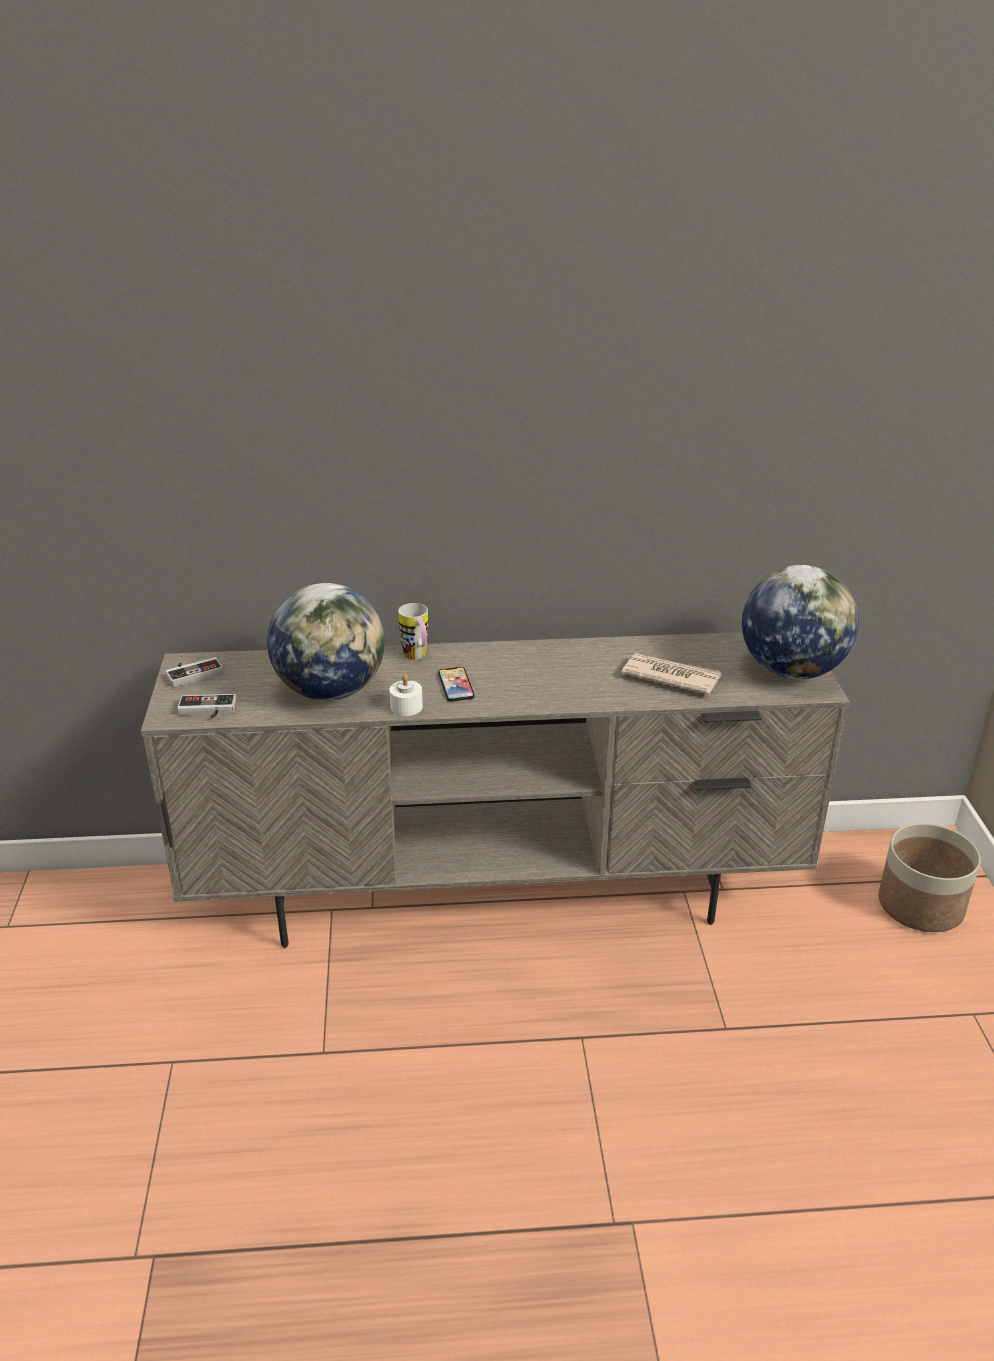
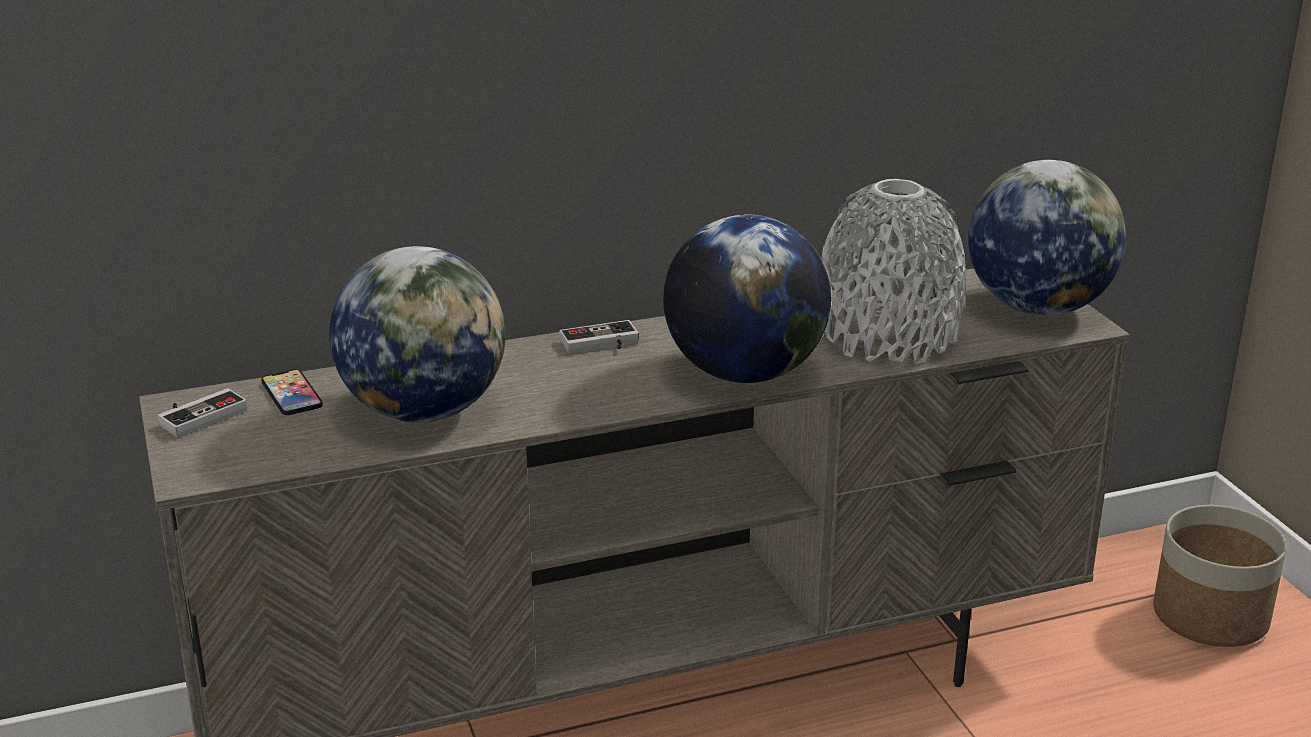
camera: 15 degrees left, 5 degrees down
game controller [177,694,236,718] -> game controller moved to [559,320,639,354]
white candle [389,674,423,716] -> none
mug [398,603,428,660] -> none
phone [438,667,475,701] -> phone moved to [261,369,323,415]
newspaper [621,653,722,695] -> grey vase [821,179,966,364]
none -> globe [663,215,831,383]

